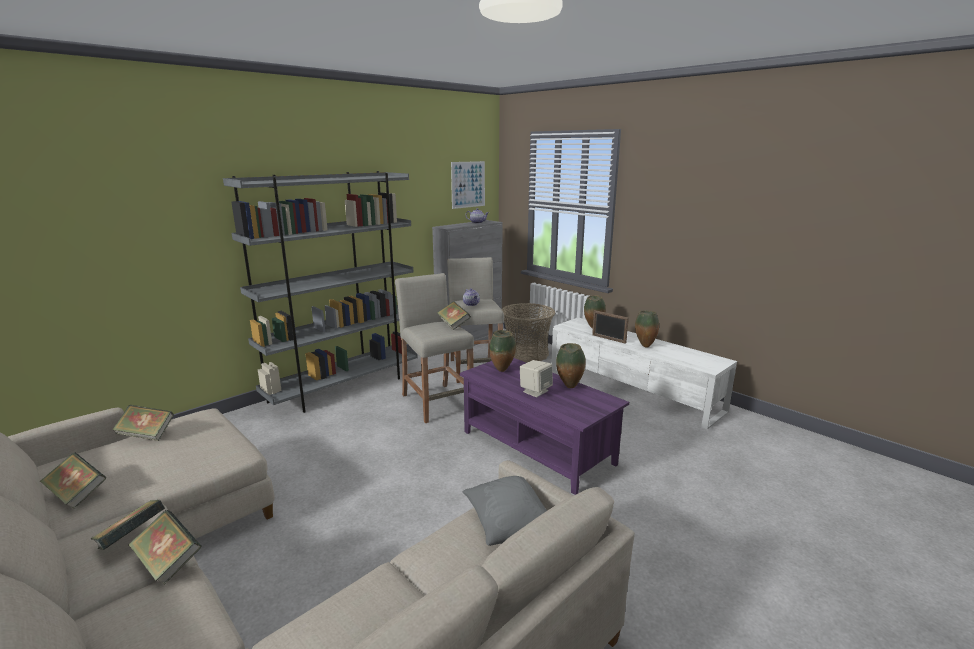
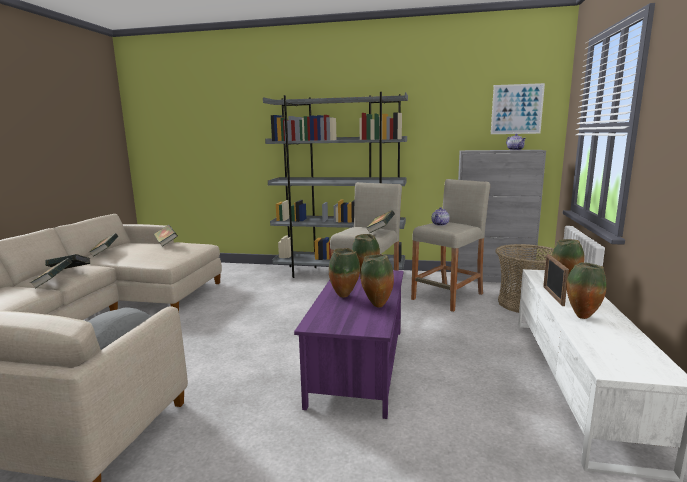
camera: 55 degrees right, 5 degrees down
beige speaker [520,360,553,397] -> vase [329,248,360,298]

